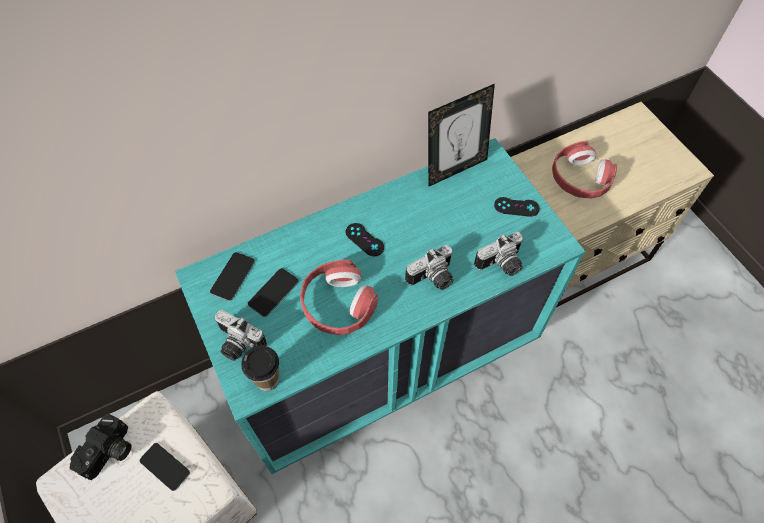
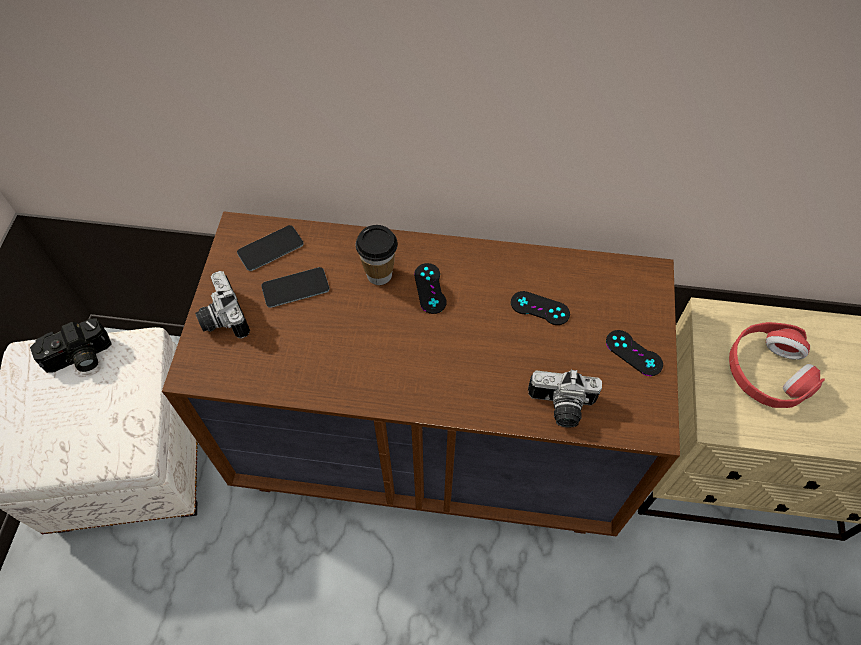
camera: 35 degrees right, 0 degrees up
phone [140,443,190,491] -> none
turquoise dresser [175,138,586,474] -> brown dresser [162,211,680,537]
cup [241,346,279,391] -> cup moved to [356,225,398,285]
red headphones [300,260,378,335] -> none
camera [405,245,453,290] -> none
picture frame [428,84,495,187] -> none
none -> black game controller [511,291,570,325]

